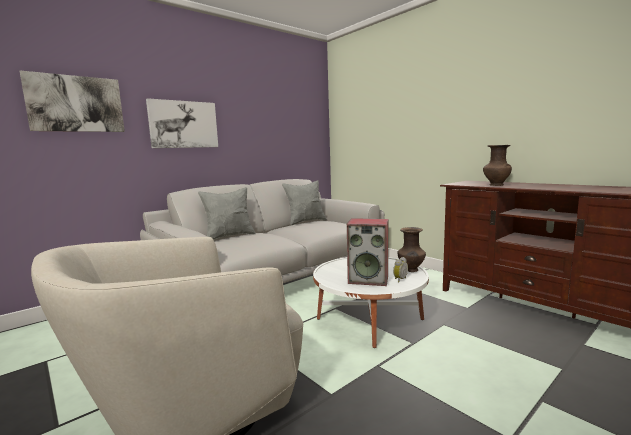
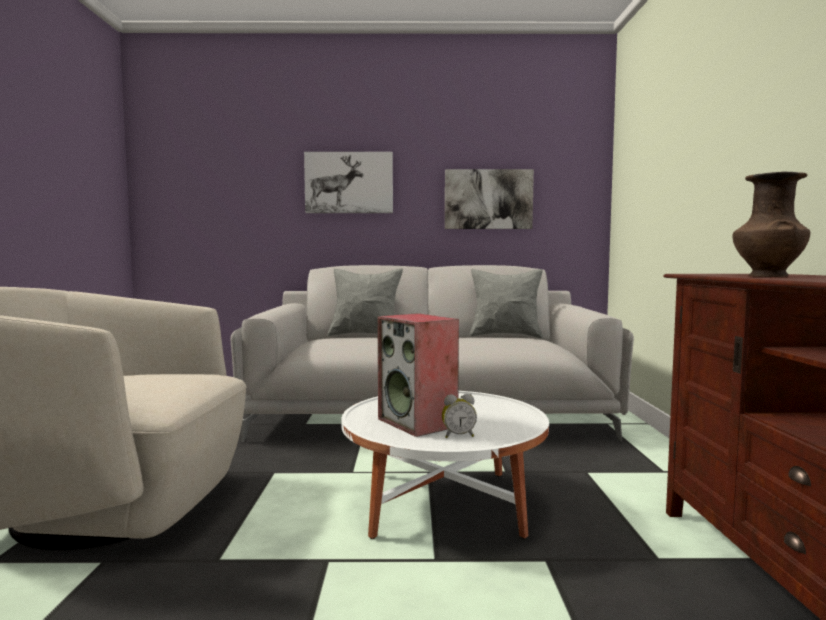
camera: 40 degrees right, 5 degrees down
picture [20,71,125,132] -> picture moved to [445,169,534,229]
brown vase [397,227,426,272] -> none

